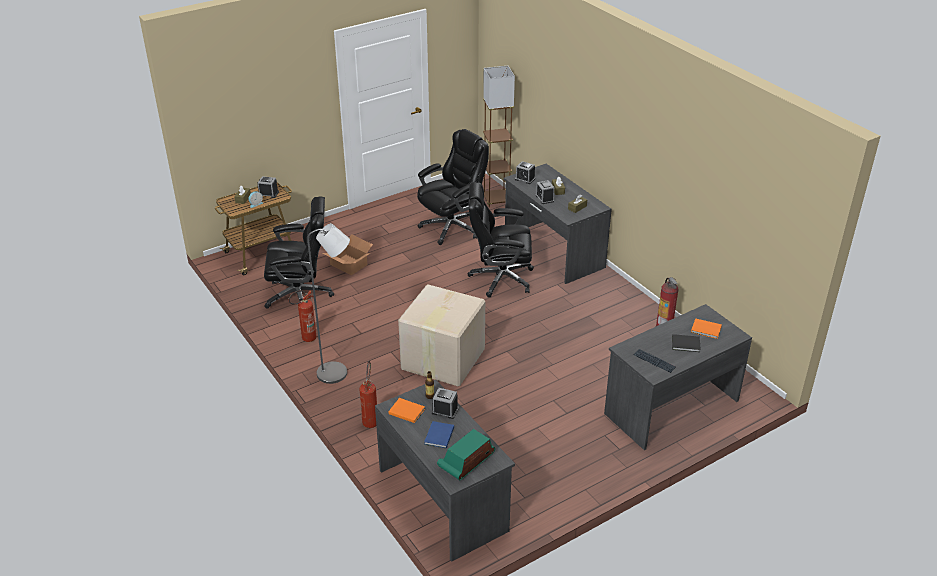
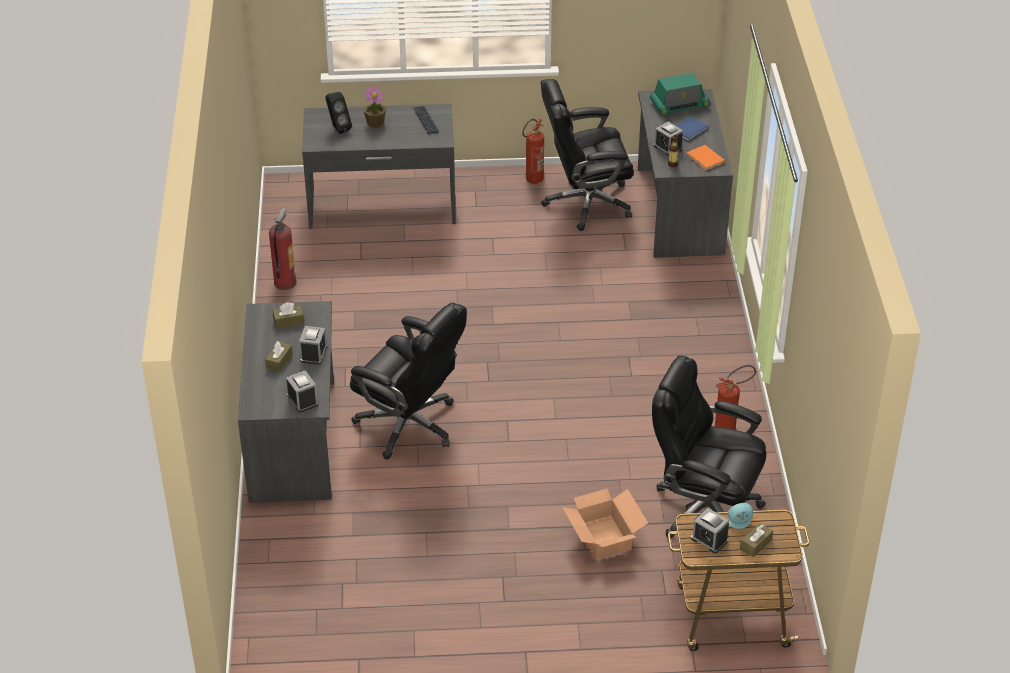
camera: 150 degrees left, 5 degrees up
grey floor lamp [307,223,350,384] -> none
fire extinguisher [360,361,377,428] -> fire extinguisher moved to [522,118,544,184]
cardboard box [398,284,485,386] -> none
black office chair [417,129,489,245] -> black office chair moved to [541,79,634,231]
brown floor lamp [483,66,515,207] -> none
black book [672,334,701,352] -> potted plant [364,85,386,128]
orange book [691,318,722,339] -> black speaker [325,92,352,134]

